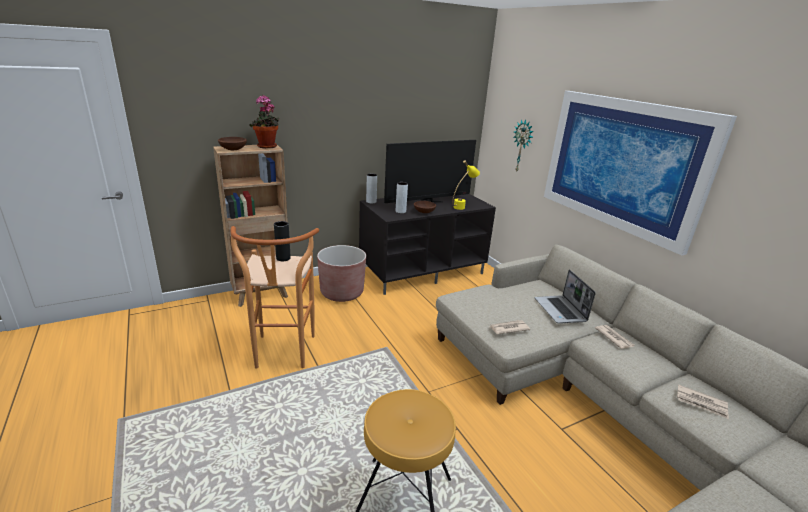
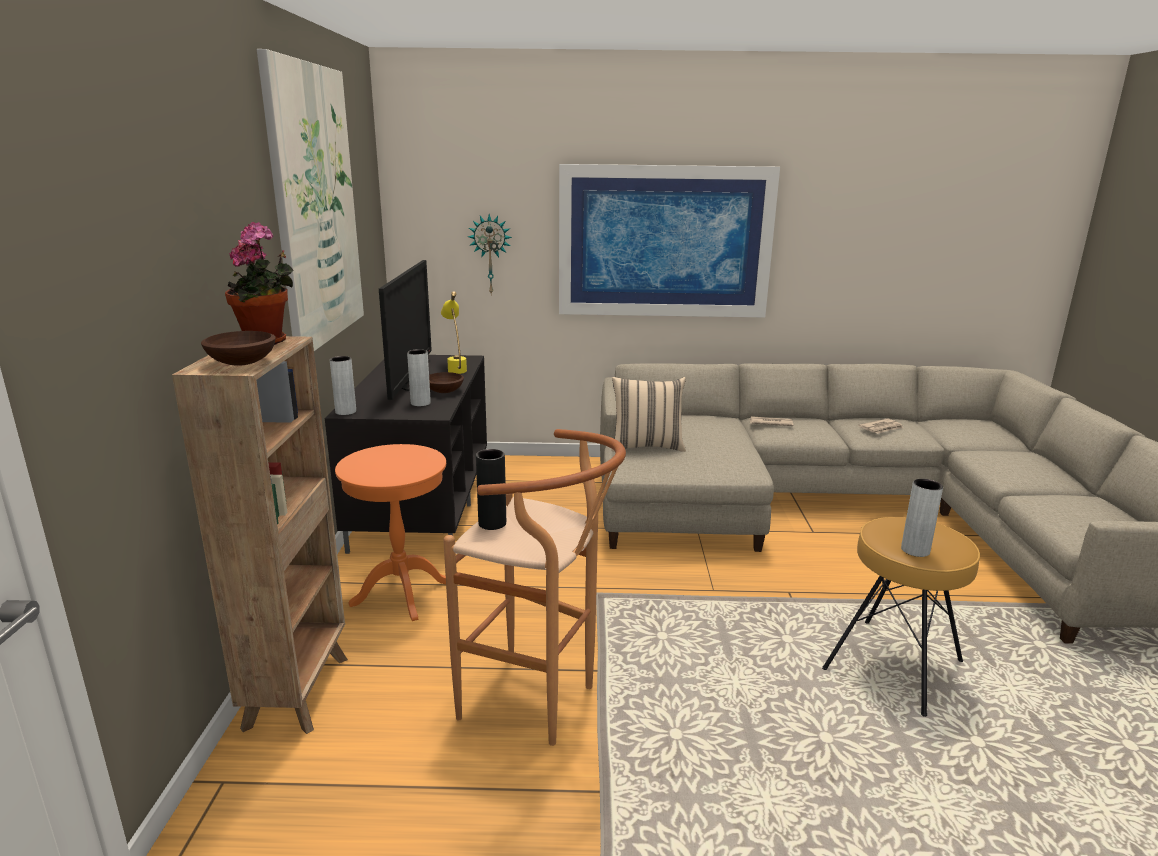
camera: 60 degrees left, 5 degrees down
brown planter [317,245,366,302] -> orange side table [335,444,446,621]
newspaper [489,320,530,334] -> none
laptop [535,269,596,324] -> none
none -> picture [257,49,364,351]
none -> beige pillow [611,377,686,452]
none -> grey vase [901,479,943,557]

